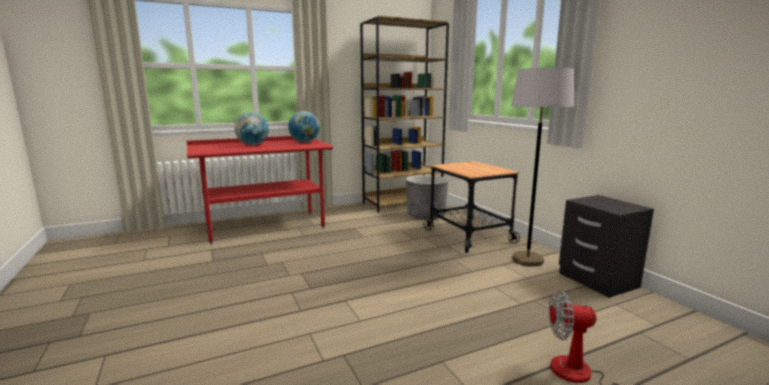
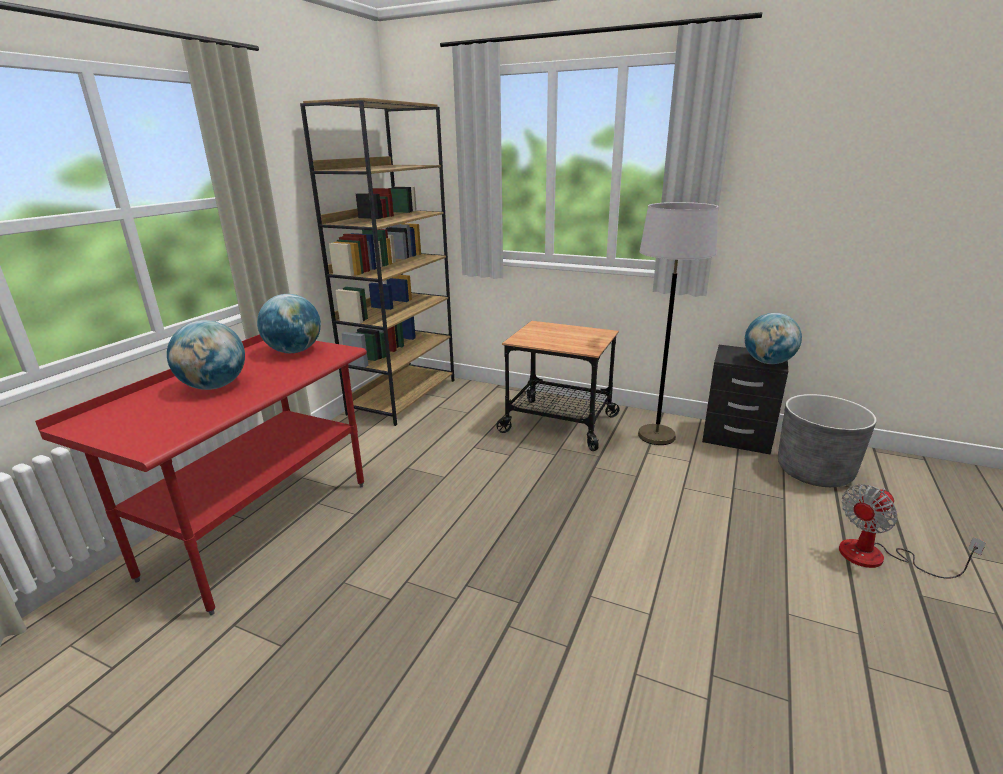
camera: 40 degrees left, 10 degrees up
grey planter [406,175,448,220] -> grey planter moved to [778,394,877,487]
none -> globe [745,313,802,364]

